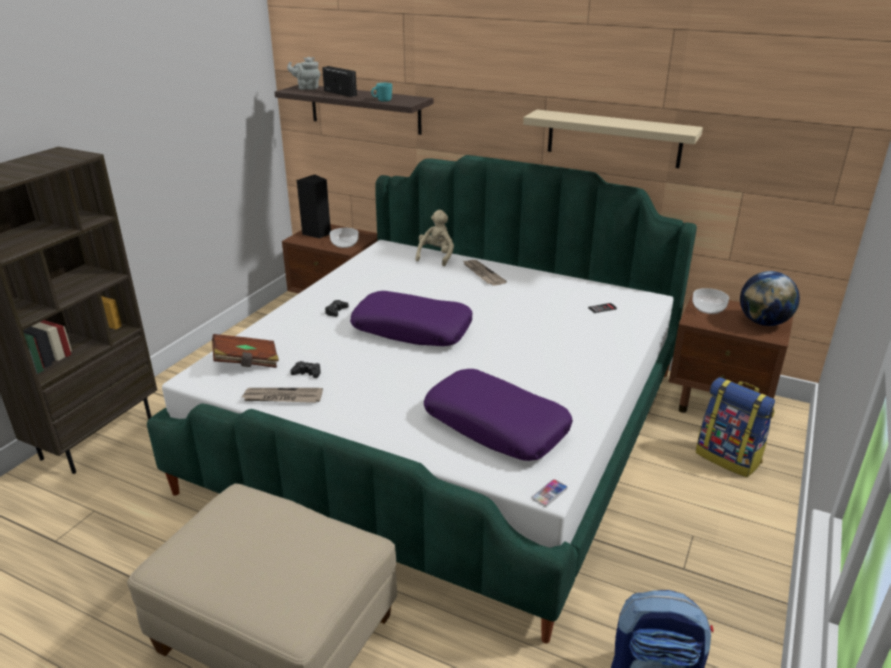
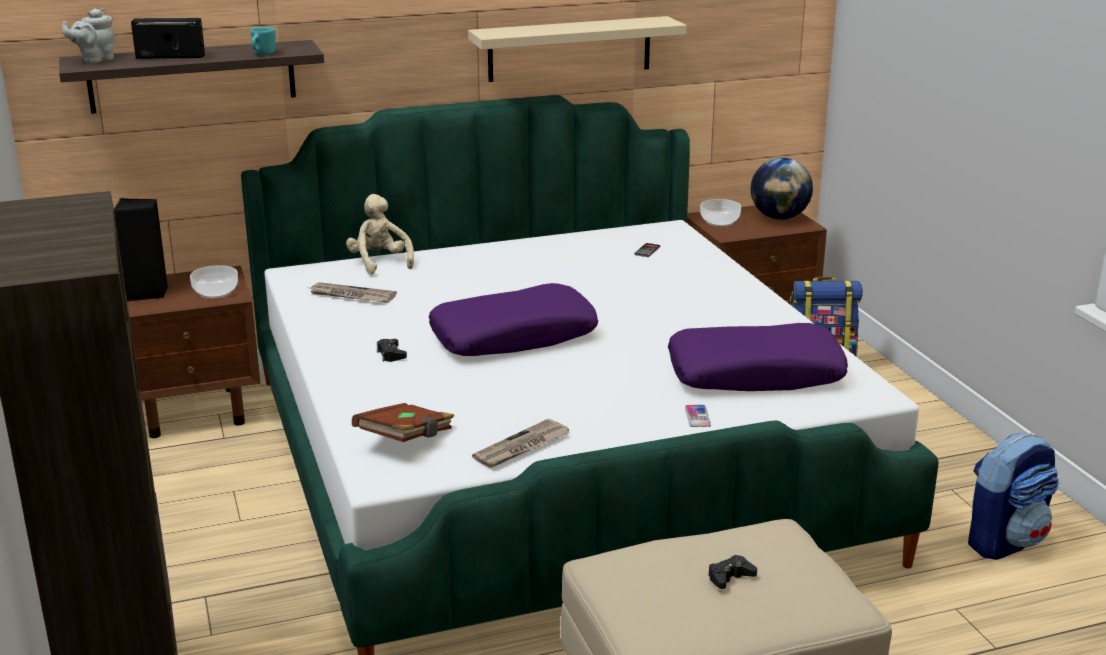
camera: 45 degrees left, 5 degrees down
black game controller [290,361,321,378] -> black game controller moved to [708,555,757,589]
newspaper [463,260,507,286] -> newspaper moved to [310,282,397,303]
phone [531,479,568,507] -> phone moved to [685,405,711,427]

